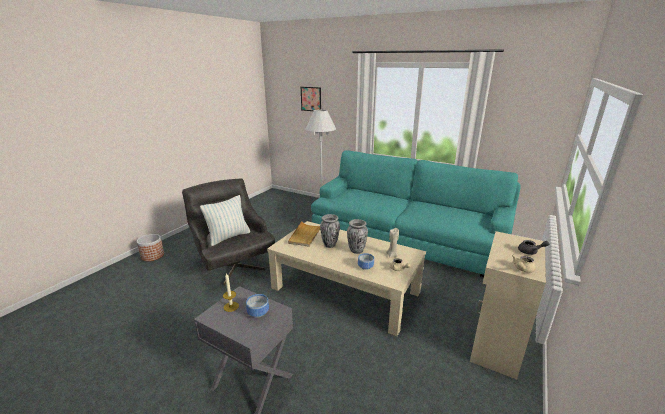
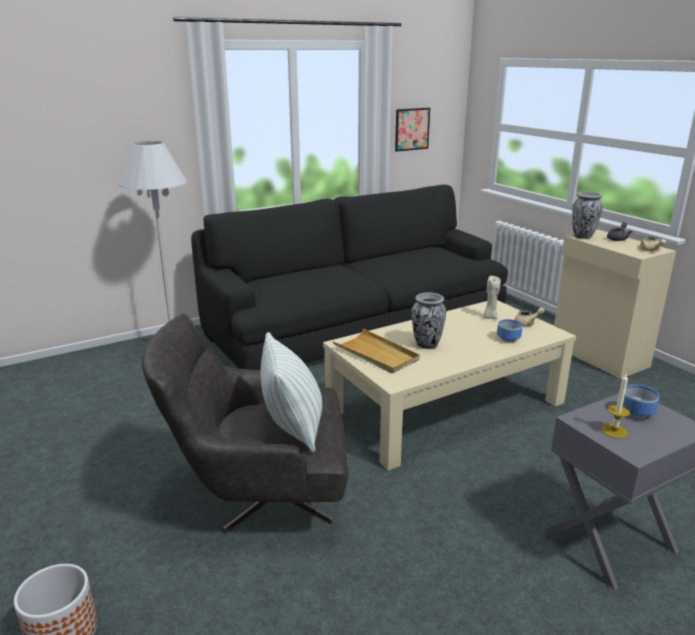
camera: 60 degrees left, 0 degrees up
picture [301,87,321,111] -> picture moved to [395,108,430,152]
turquoise sofa [311,150,521,277] -> black sofa [191,185,508,370]
vase [347,219,368,254] -> vase moved to [572,192,603,239]

